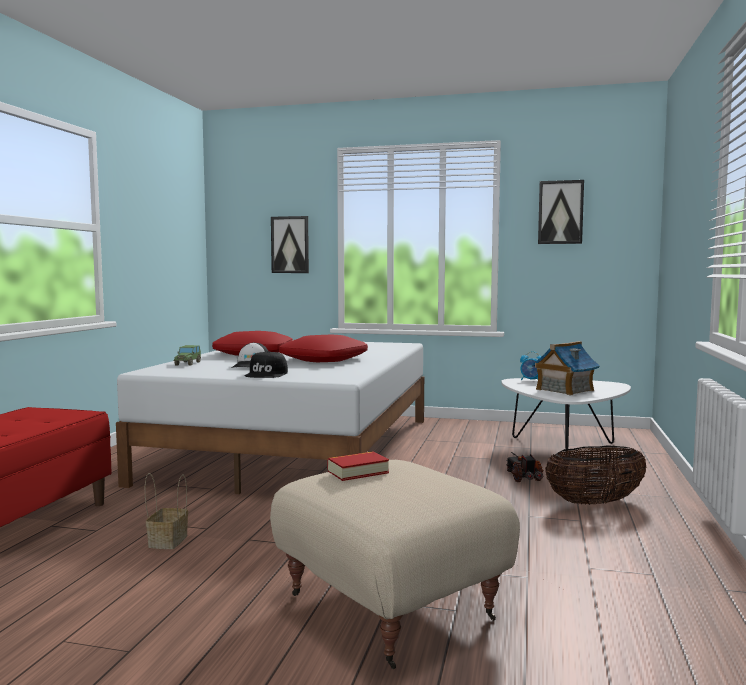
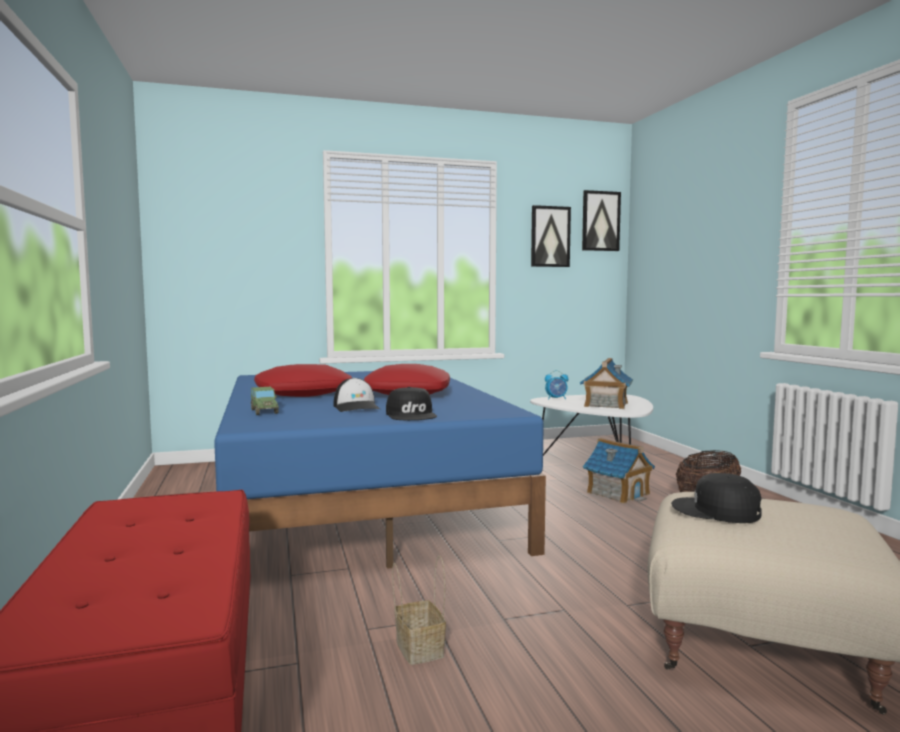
camera: 30 degrees left, 0 degrees up
white bed [116,342,424,494] -> blue bed [214,371,546,569]
picture [271,216,309,273] -> picture moved to [582,190,621,251]
book [327,452,389,481] -> black cap [671,473,762,523]
toy truck [505,452,543,482] -> toy house [583,438,655,504]

